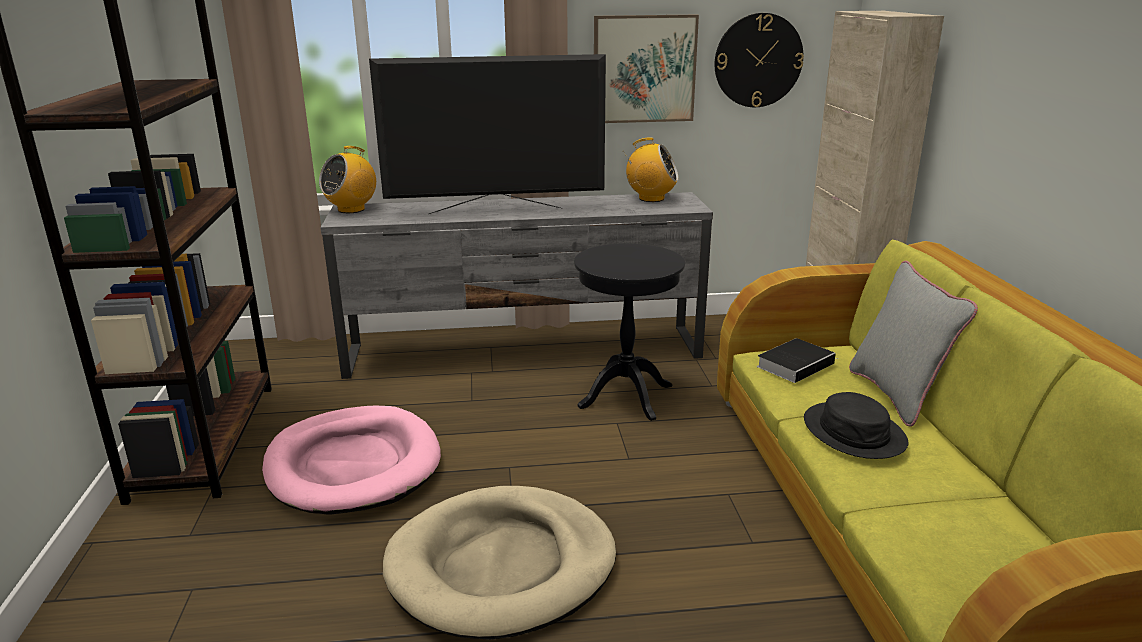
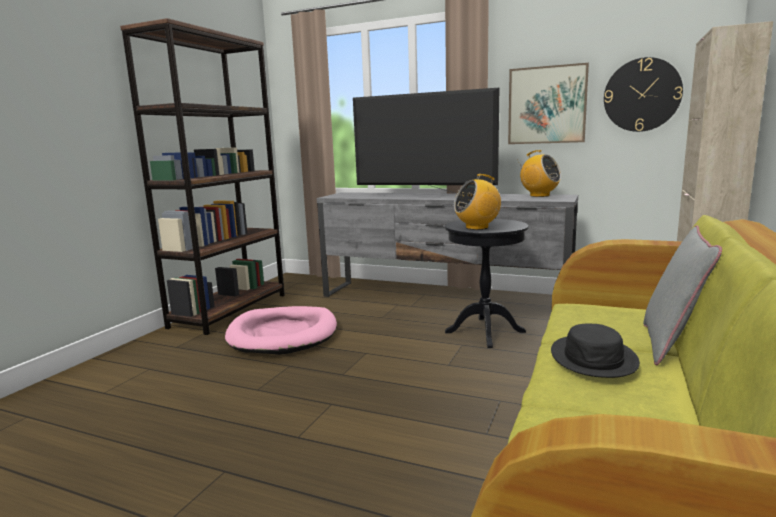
camera: 30 degrees right, 10 degrees down
radio [319,146,376,213] -> radio moved to [454,174,501,230]
beige dog bed [383,486,616,640] -> none
book [757,338,836,383] -> none

